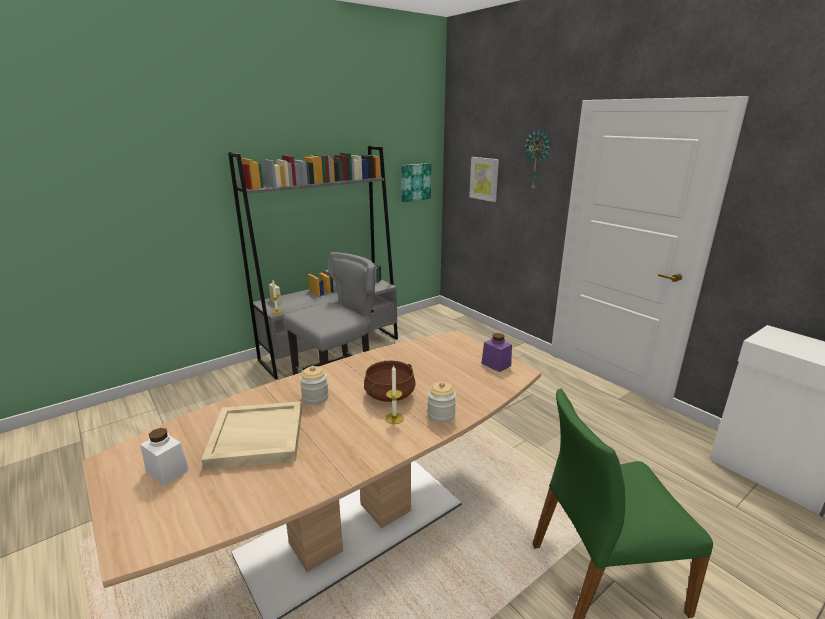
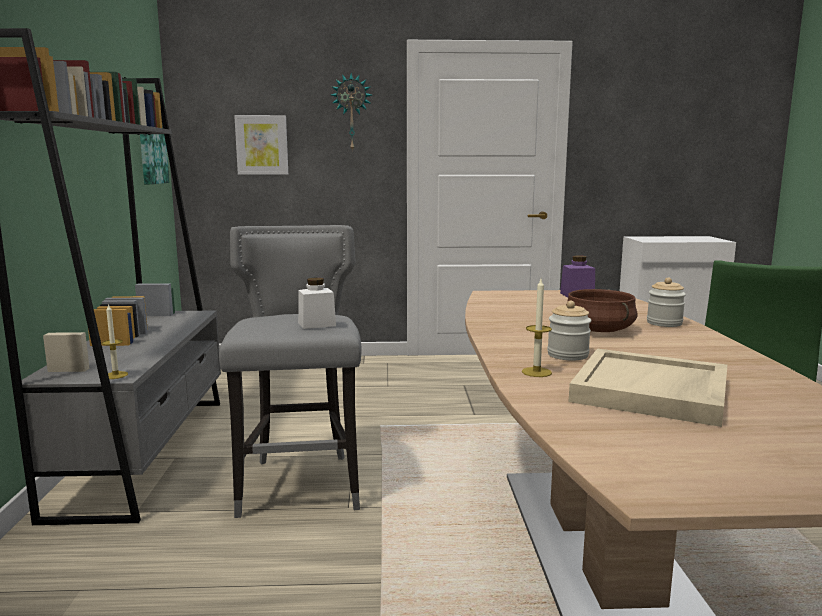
camera: 55 degrees left, 10 degrees down
white jar [140,428,189,486] -> white jar moved to [298,278,336,329]
candle [385,366,404,424] -> candle moved to [522,279,552,377]

